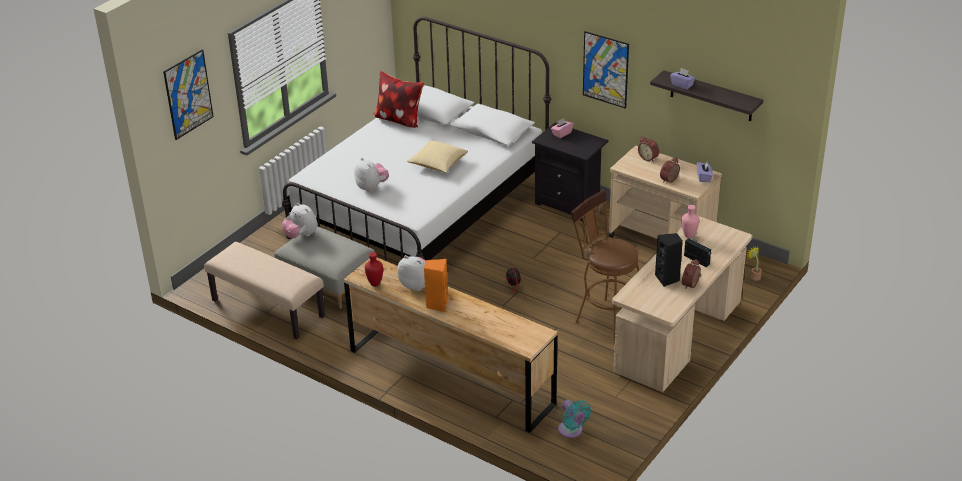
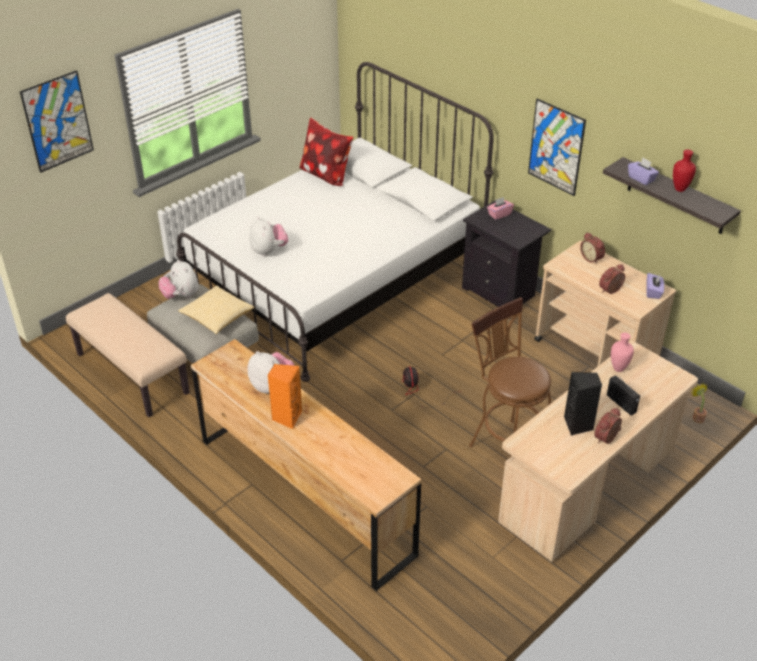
camera: 10 degrees right, 5 degrees up
red vase [365,252,383,287] -> red vase moved to [673,149,696,192]
pillow [407,140,468,173] -> pillow moved to [178,286,254,334]
turquoise fan [558,400,591,438] -> none

